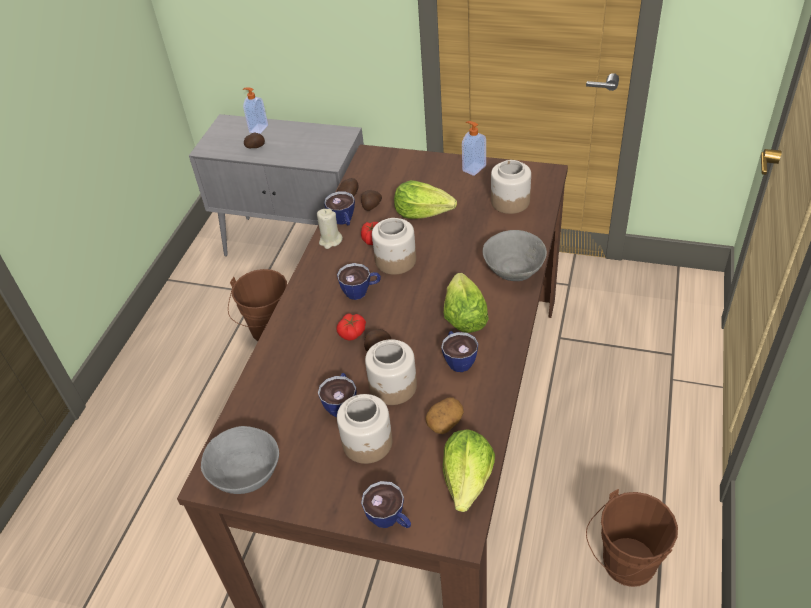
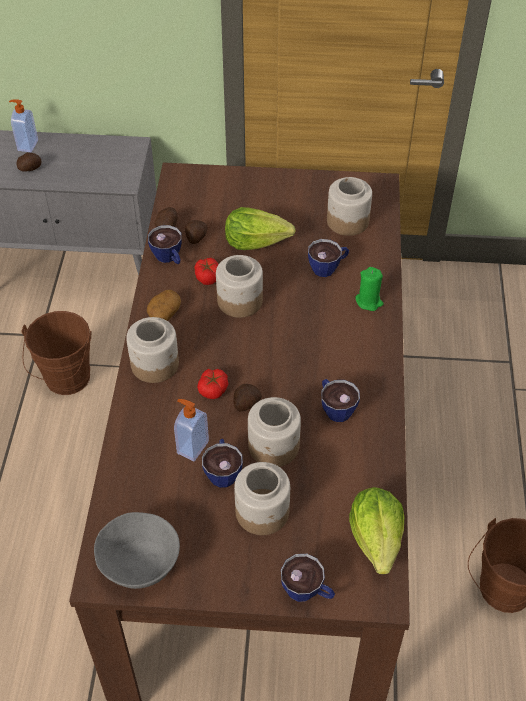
camera: 15 degrees left, 5 degrees up
beige candle [317,208,343,249] -> none
cup [337,263,381,300] -> cup moved to [308,239,349,277]
potato [426,397,464,434] -> potato moved to [147,290,181,321]
lettuce [444,273,489,333] -> none
soap dispenser [462,121,486,176] -> soap dispenser moved to [174,399,209,461]
grey bowl [483,230,547,281] -> green candle [355,267,383,311]
none -> jar [126,317,179,383]

